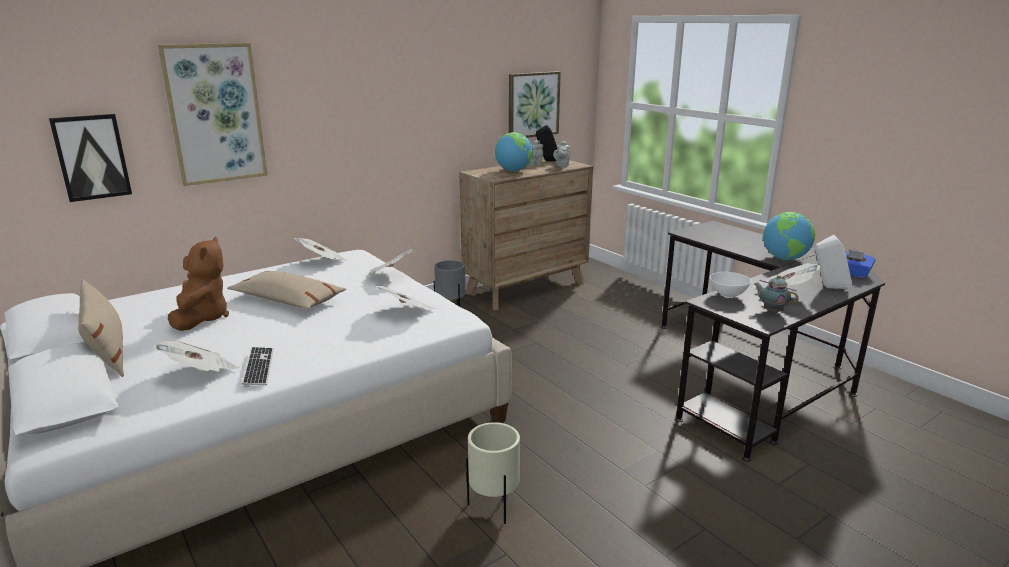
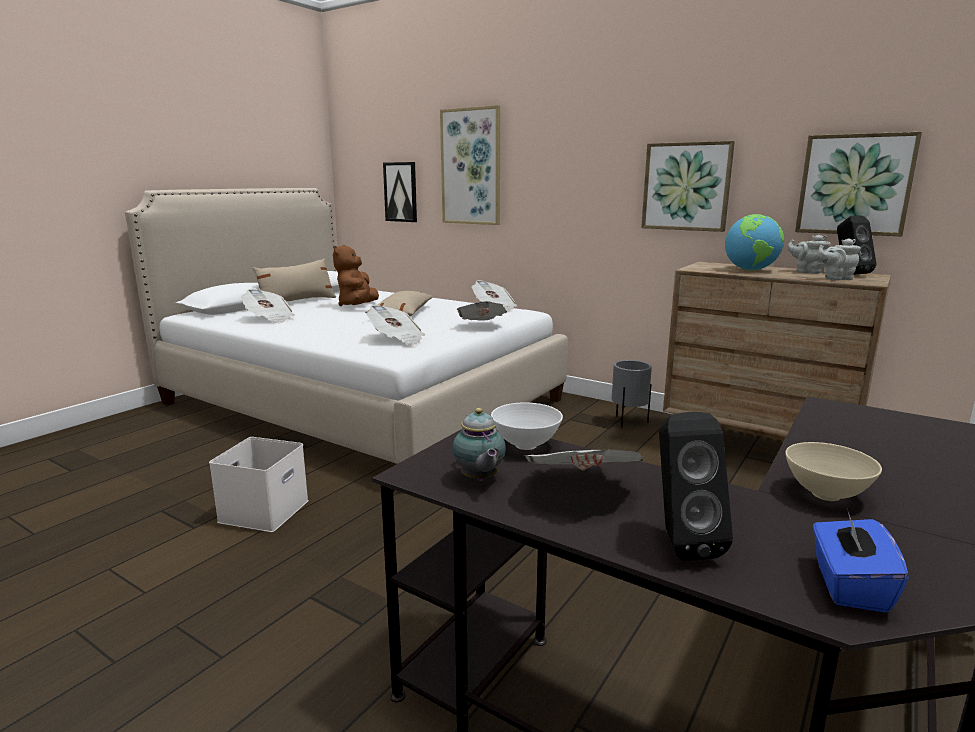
camera: 70 degrees right, 5 degrees down
brown plush toy [168,237,229,331] -> brown plush toy turned 120 degrees clockwise [333,245,379,306]
keyboard [242,347,274,387] -> none
beige planter [466,422,520,524] -> white storage box [209,437,309,532]
teapot [754,275,798,313] -> teapot turned 135 degrees clockwise [452,408,506,481]
globe [763,212,815,260] -> beige bowl [785,442,882,501]
white speaker [815,235,852,289] -> black speaker [659,412,733,561]
none -> picture [641,141,735,232]

